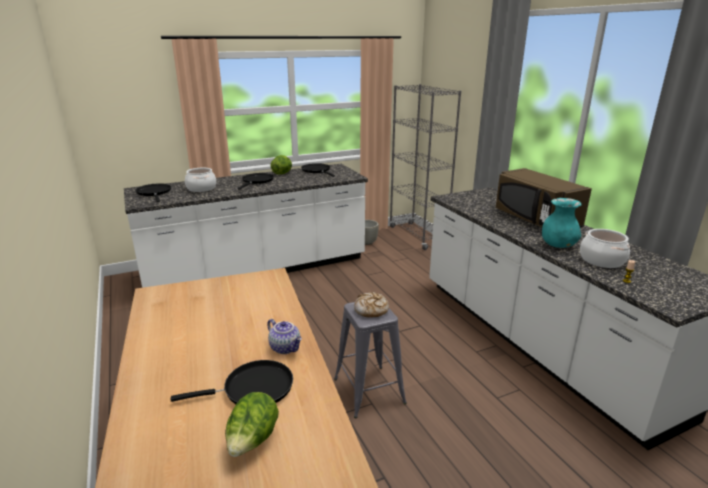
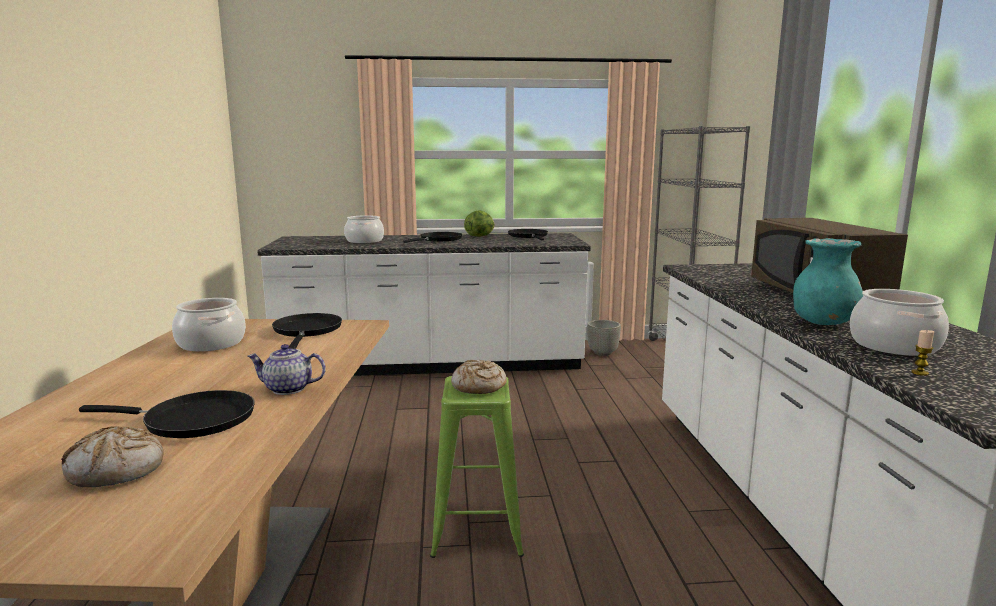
camera: 20 degrees right, 10 degrees down
black frying pan [135,183,171,202] -> black frying pan moved to [272,313,342,349]
lettuce [225,392,279,457] -> bread [61,426,163,487]
teapot [267,319,302,354] -> teapot turned 120 degrees clockwise [248,344,326,395]
grey stool [334,302,407,418] -> green stool [430,376,524,558]
none -> cooking pot [172,298,246,352]

